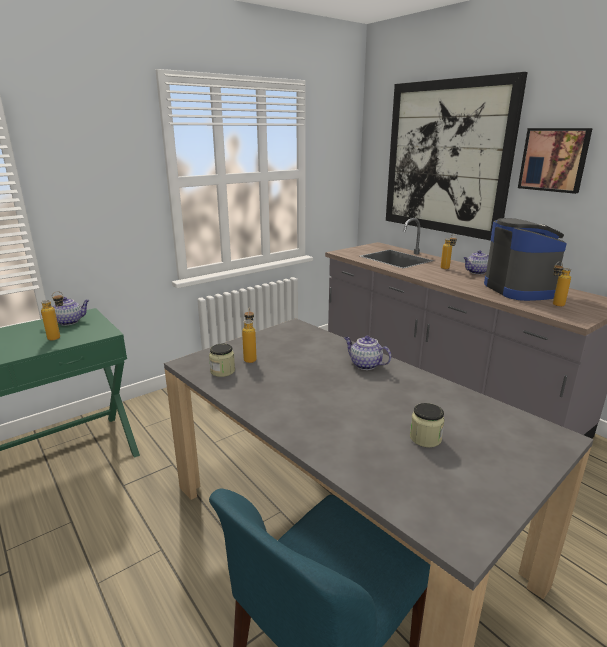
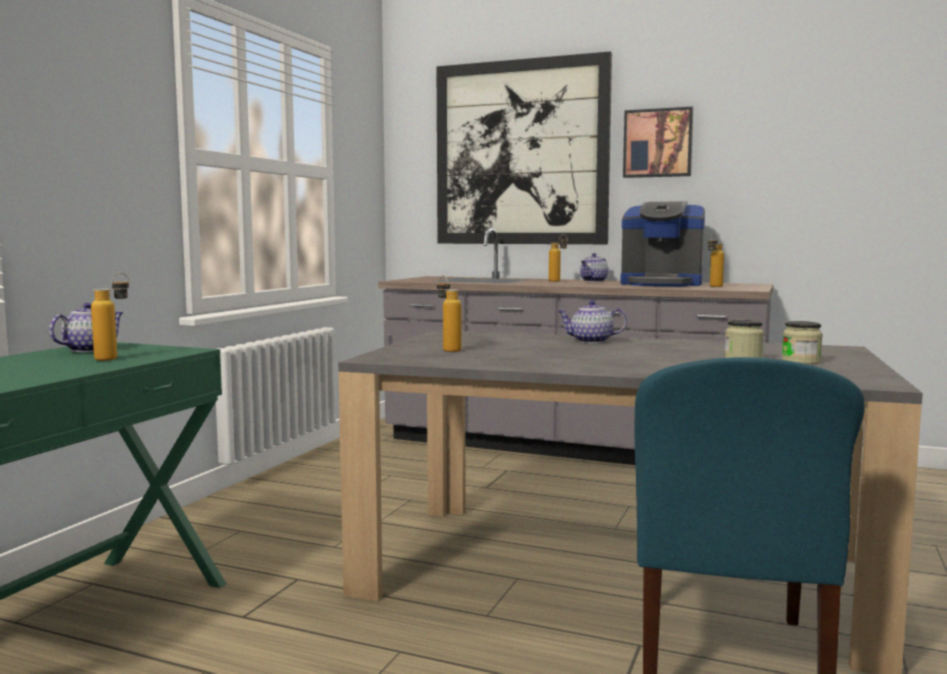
camera: 30 degrees left, 15 degrees down
jar [209,343,235,377] -> jar moved to [782,321,823,364]
coffee machine [484,218,567,301] -> coffee machine turned 150 degrees clockwise [620,201,705,287]

